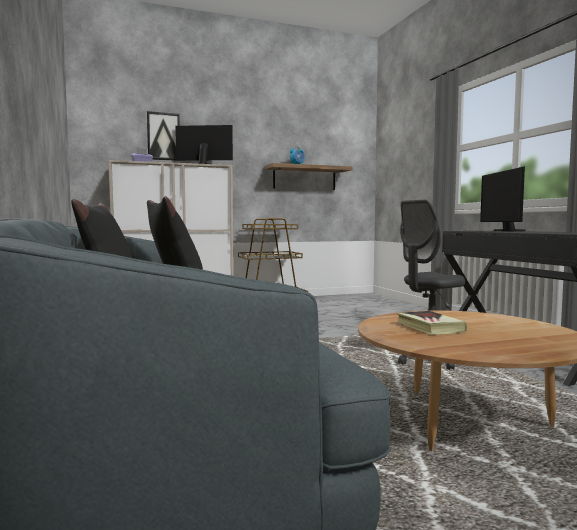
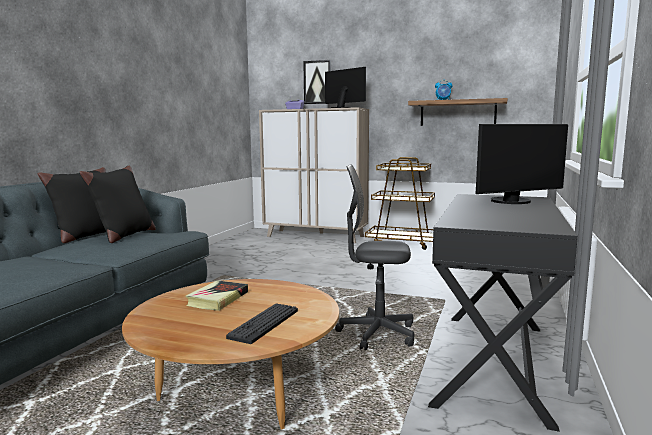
camera: 40 degrees right, 5 degrees up
monitor [480,166,526,231] -> monitor turned 150 degrees counterclockwise [476,124,568,204]
none -> keyboard [226,303,298,344]

